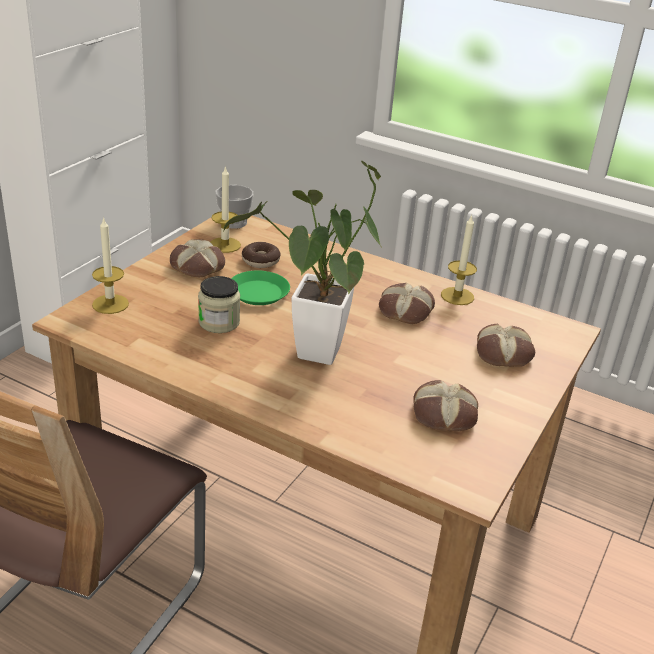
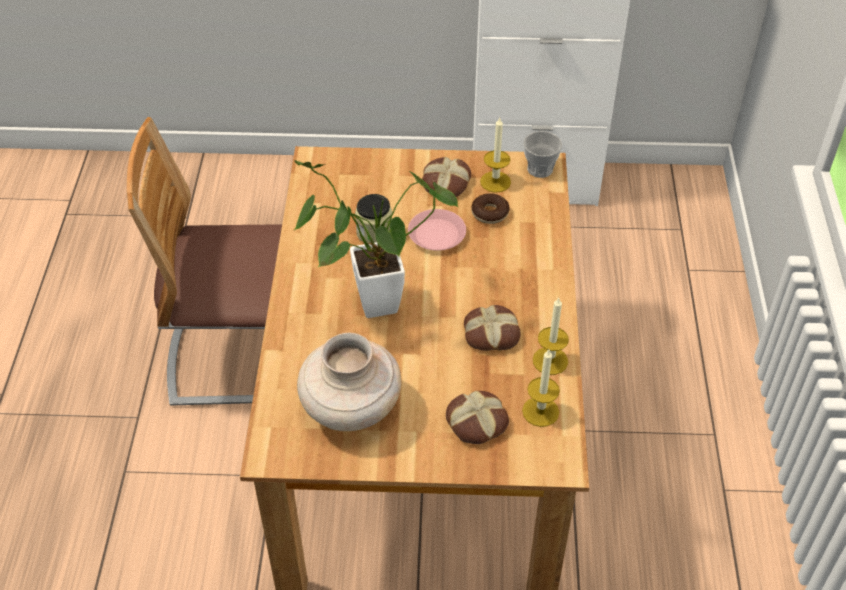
camera: 65 degrees right, 15 degrees up
candle [92,217,129,314] -> candle moved to [522,349,560,427]
green plate [231,271,290,305] -> pink plate [408,209,466,251]
bread [413,380,478,431] -> beige vase [297,333,401,431]

